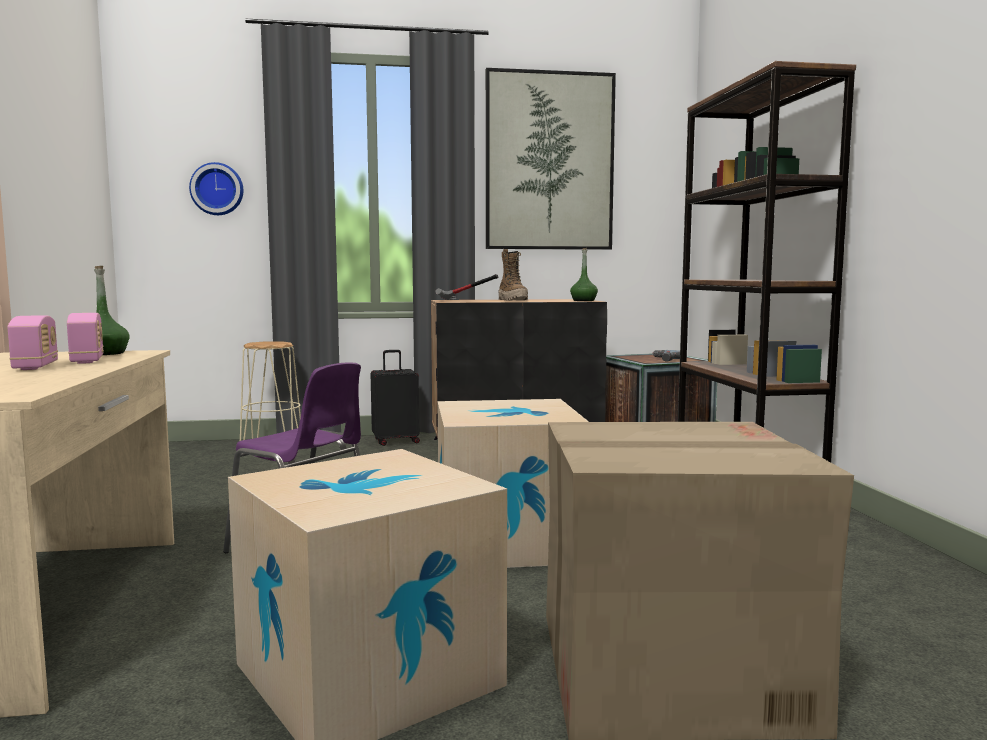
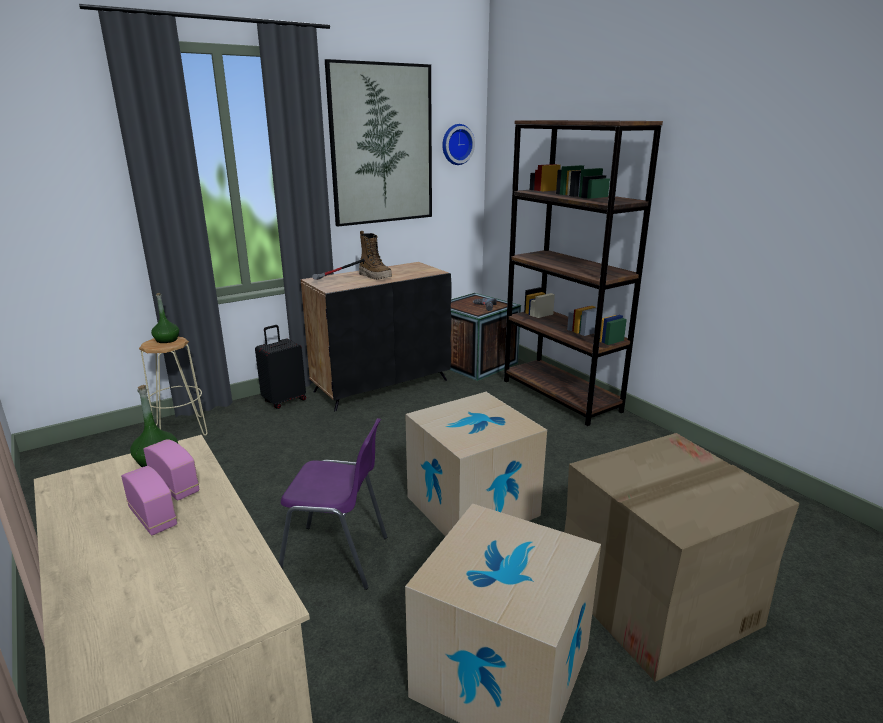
camera: 25 degrees left, 15 degrees up
wall clock [189,162,243,215] -> wall clock moved to [442,124,475,165]
green bottle [570,248,598,301] -> green bottle moved to [151,293,179,343]

